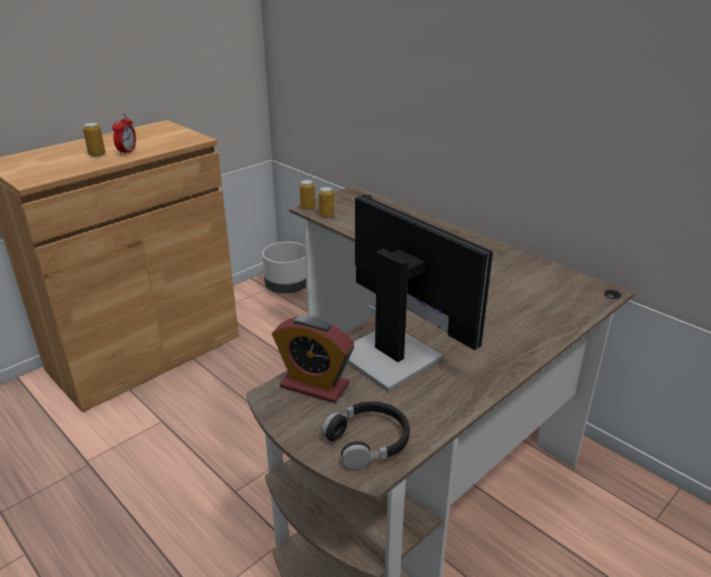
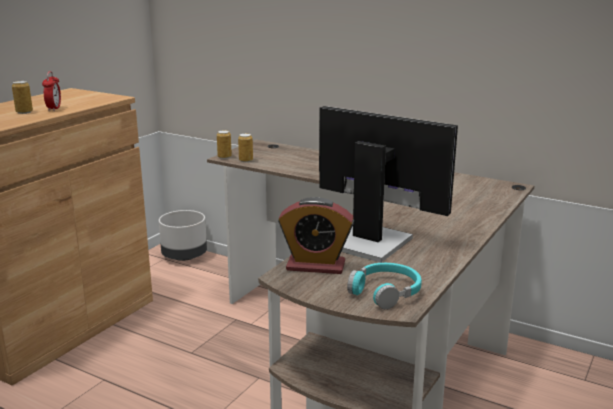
camera: 15 degrees left, 10 degrees down
black headphones [321,401,410,469] -> turquoise headphones [347,263,422,309]

